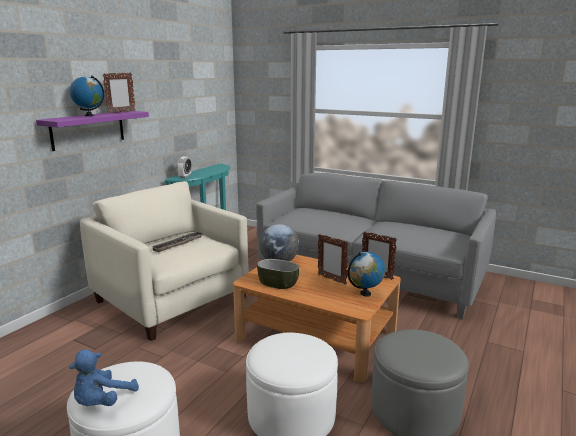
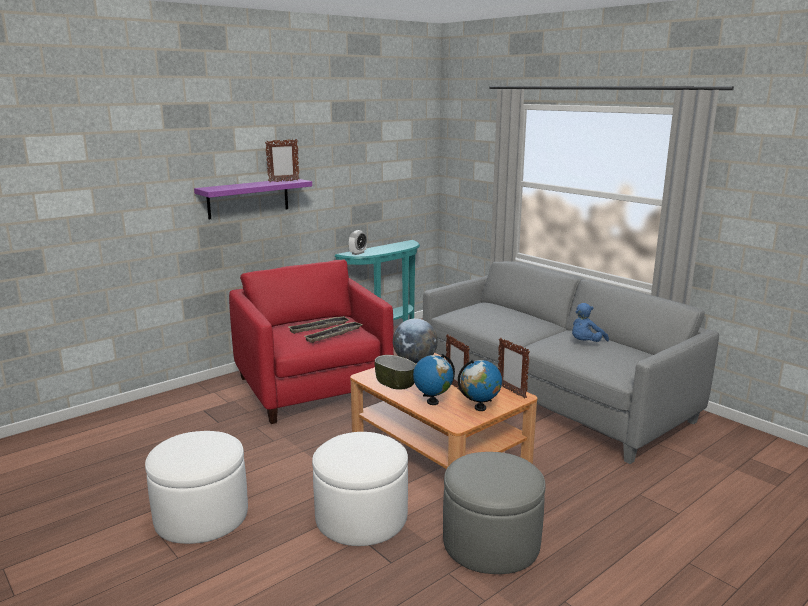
camera: 20 degrees right, 0 degrees up
blue plush toy [69,349,139,406] -> blue plush toy moved to [572,303,609,342]
globe [70,75,104,116] -> globe moved to [413,354,455,405]
beige armchair [80,181,249,341] -> red armchair [229,260,394,424]
none -> tray [305,321,363,343]

